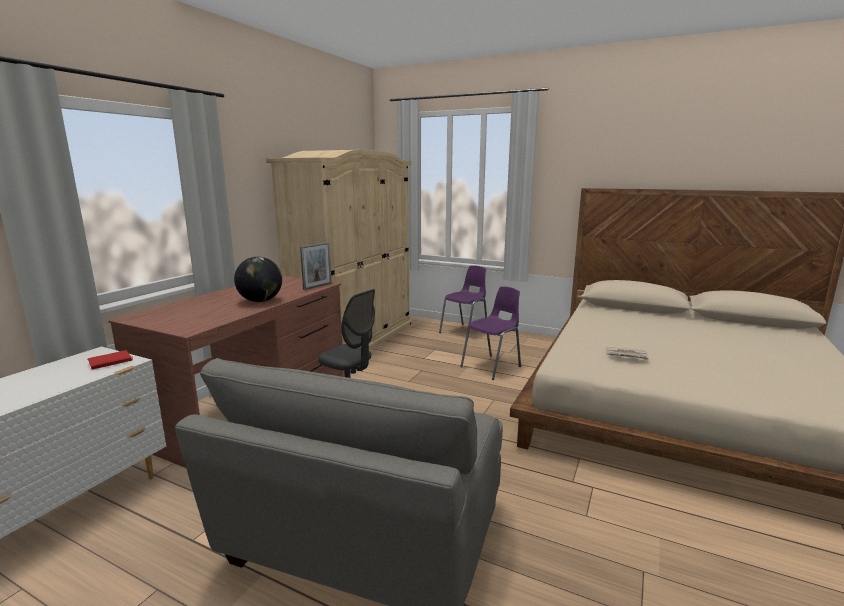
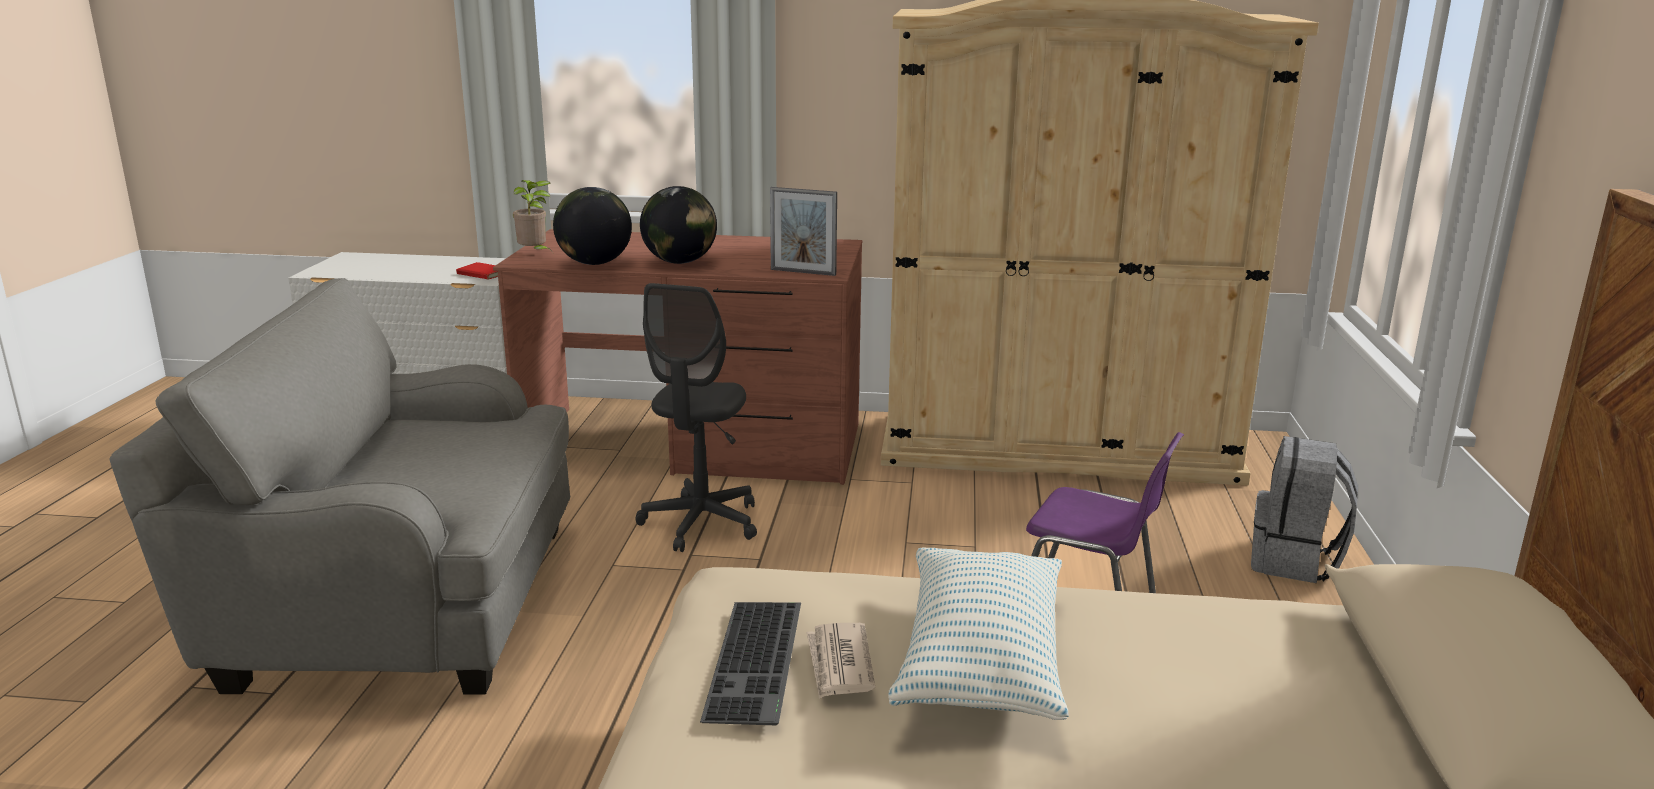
camera: 70 degrees right, 5 degrees up
purple chair [439,265,487,337] -> grey backpack [1251,436,1358,583]
none -> potted plant [513,180,551,250]
none -> globe [553,187,632,265]
none -> keyboard [700,602,801,725]
none -> pillow [888,547,1069,720]

